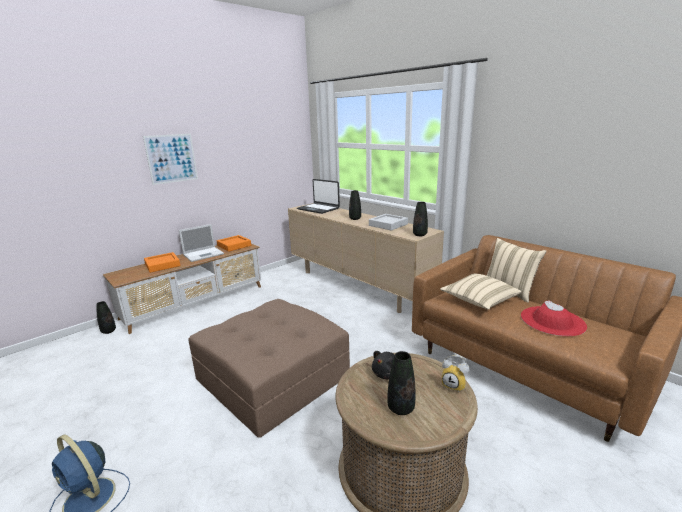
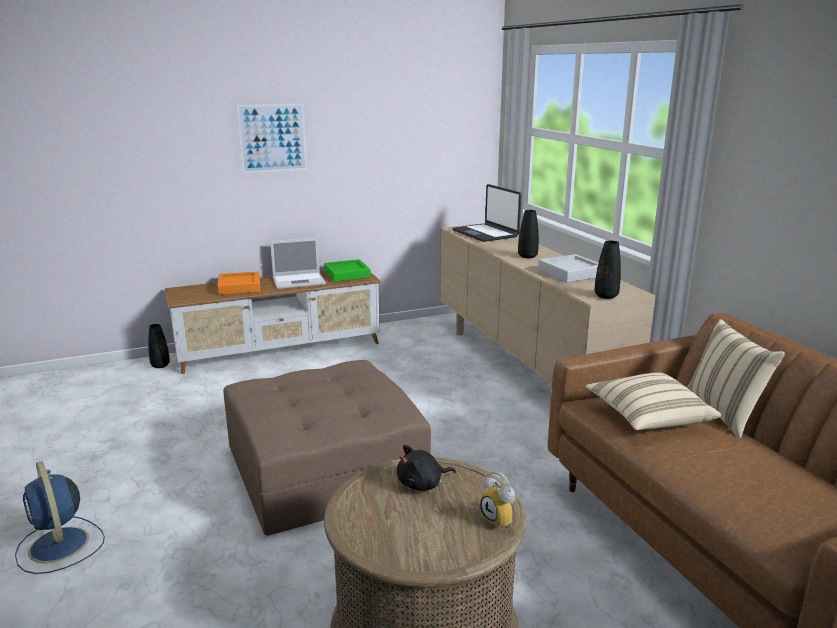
camera: 20 degrees right, 0 degrees up
orange tray [217,235,251,252] -> green tray [324,259,371,282]
black vase [388,351,416,415] -> none
red hat [521,300,587,336] -> none

